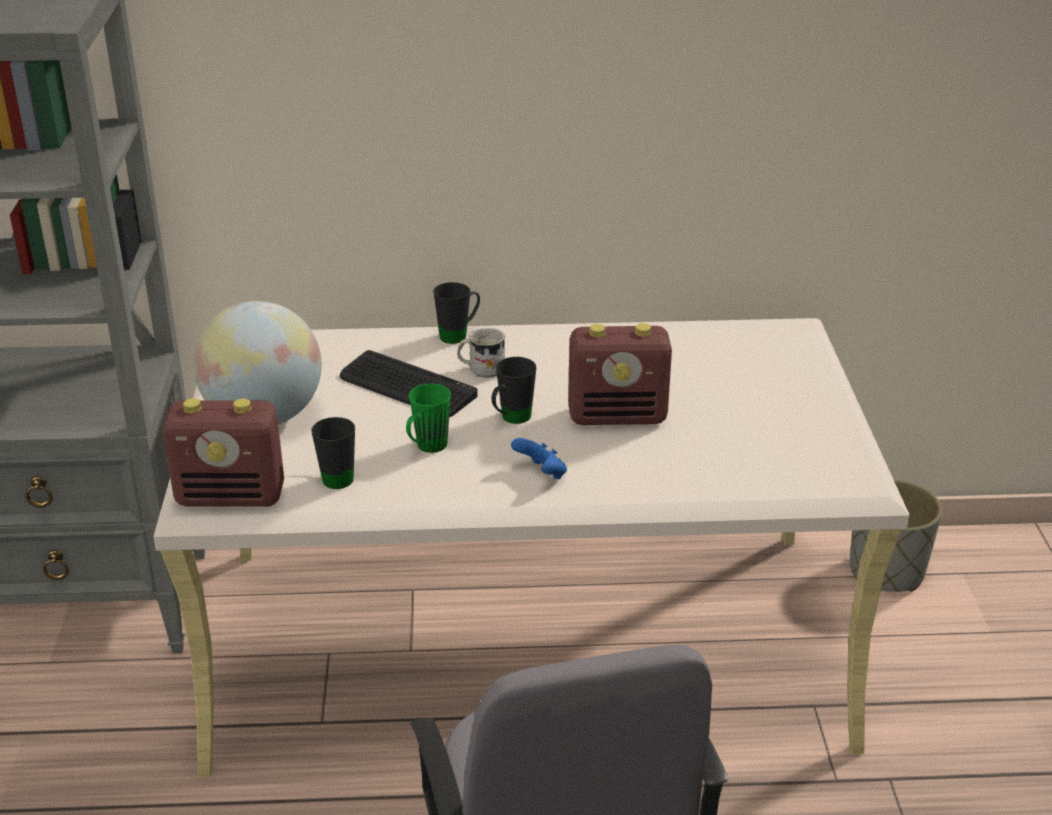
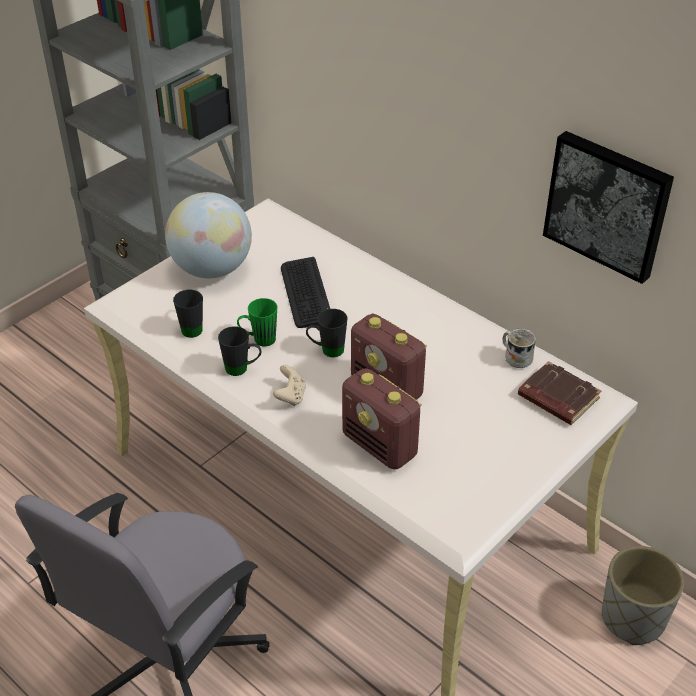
camera: 45 degrees right, 10 degrees up
radio [162,398,284,507] -> radio moved to [342,368,422,470]
black mug [433,282,480,344] -> black mug moved to [218,326,261,376]
white mug [457,328,505,378] -> white mug moved to [502,329,536,368]
blue game controller [511,438,567,479] -> beige game controller [273,365,306,406]
none -> brown book [518,361,602,425]
none -> picture [543,131,674,284]

